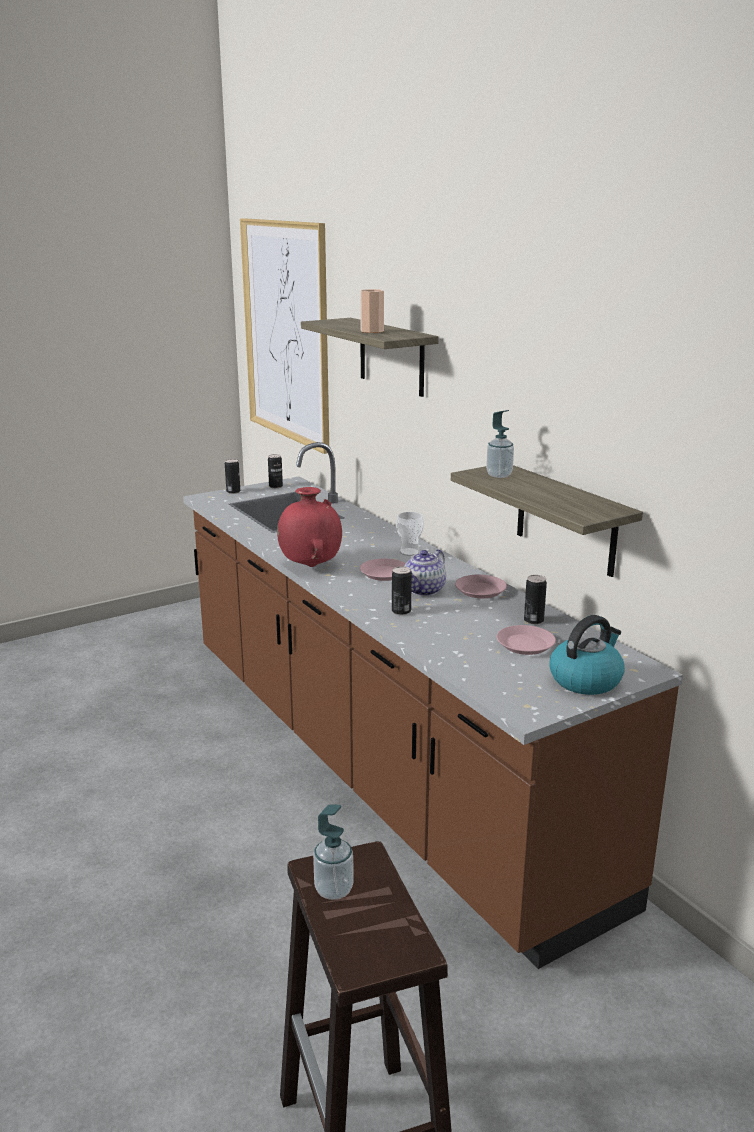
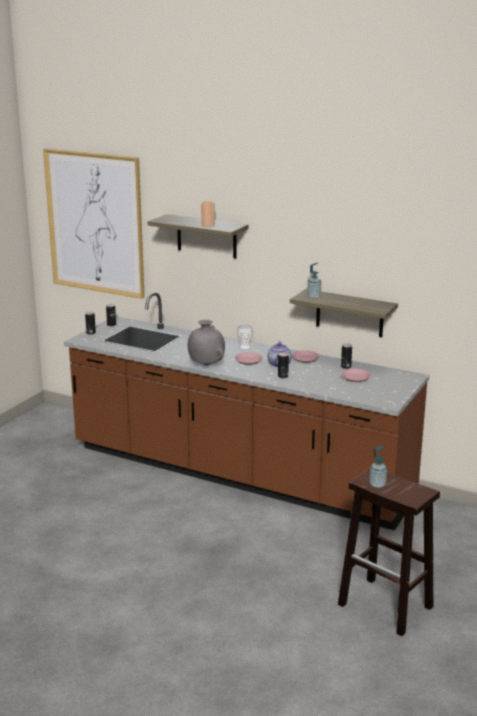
camera: 30 degrees left, 0 degrees up
red vase [277,487,342,567] -> grey vase [188,320,225,366]
kettle [549,615,625,695] -> none

